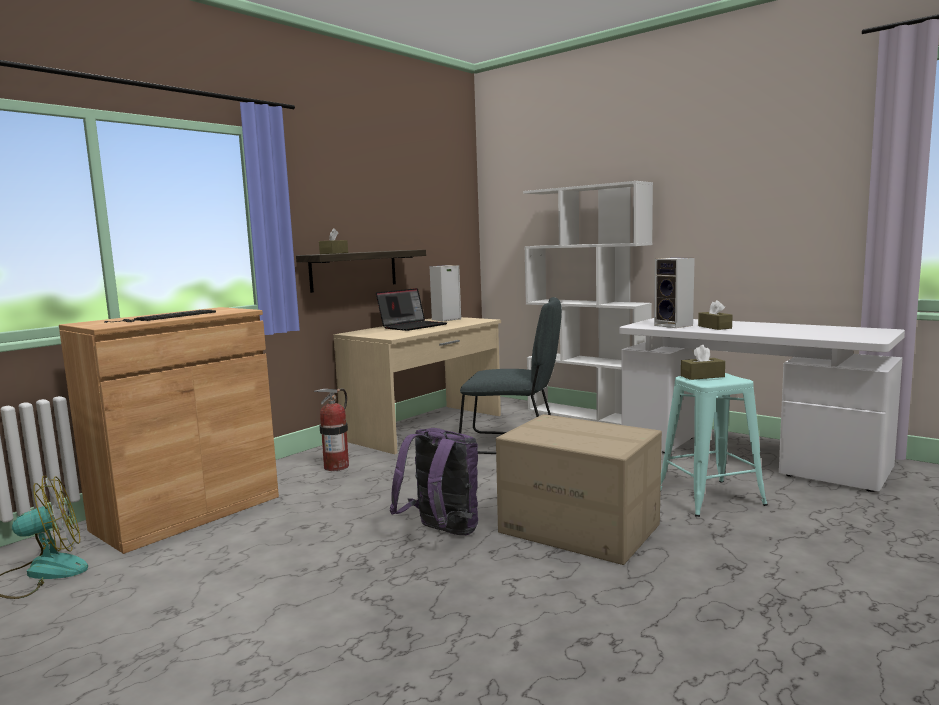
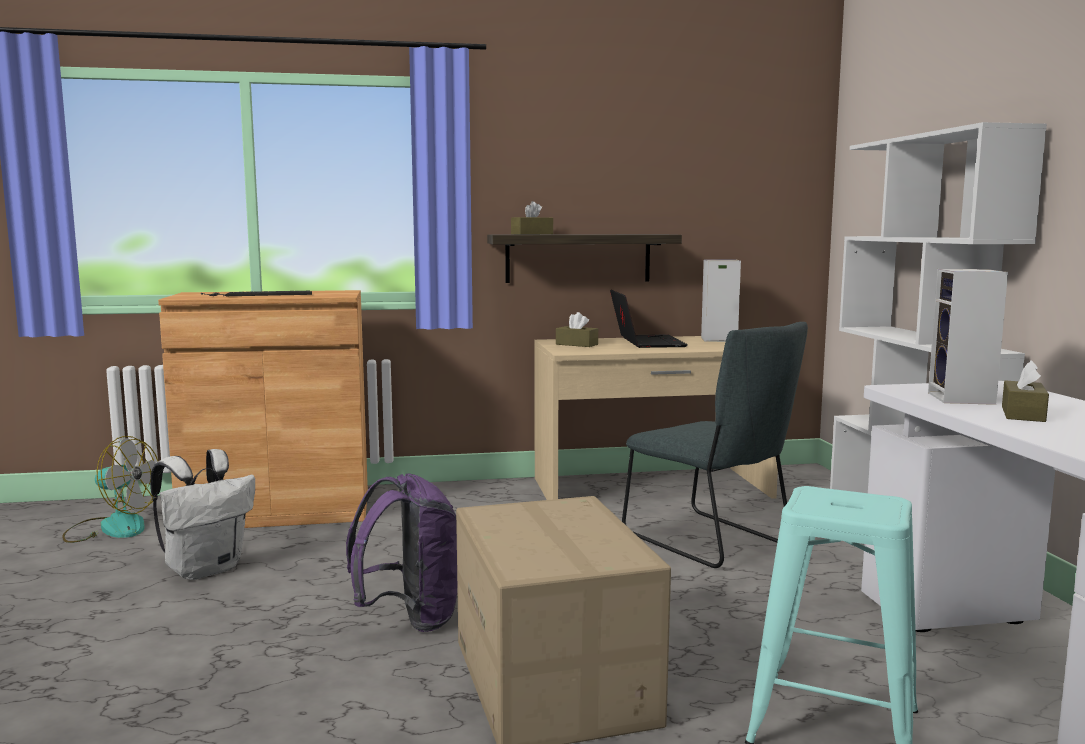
camera: 40 degrees right, 0 degrees up
fire extinguisher [314,389,349,471] -> none
laptop [376,288,447,331] -> laptop turned 90 degrees counterclockwise [610,290,688,348]
brown tissue box [681,345,725,380] -> brown tissue box moved to [556,312,598,347]
none -> white backpack [150,449,255,580]

